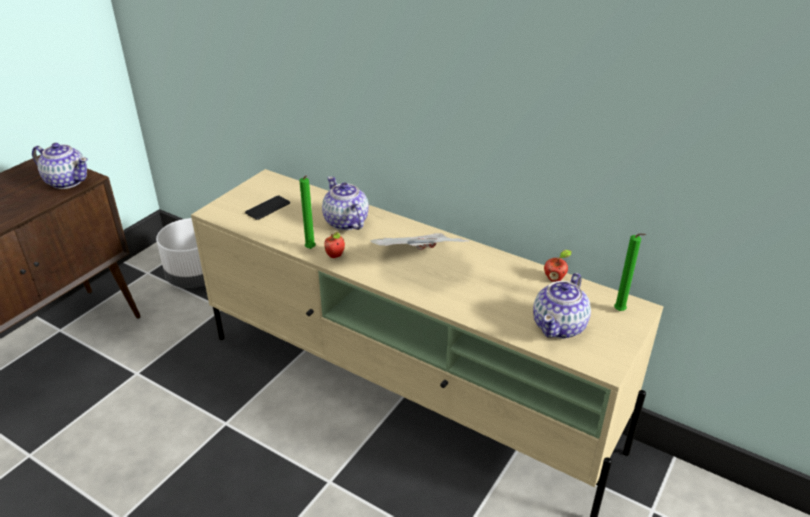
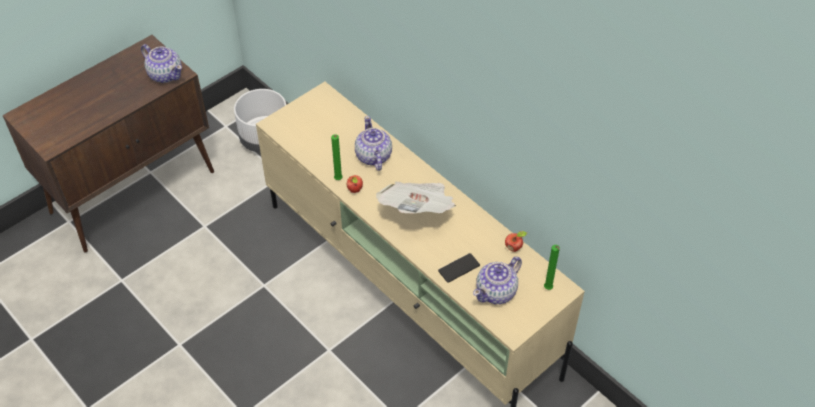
camera: 15 degrees right, 15 degrees up
phone [245,195,290,220] -> phone moved to [438,253,480,283]

